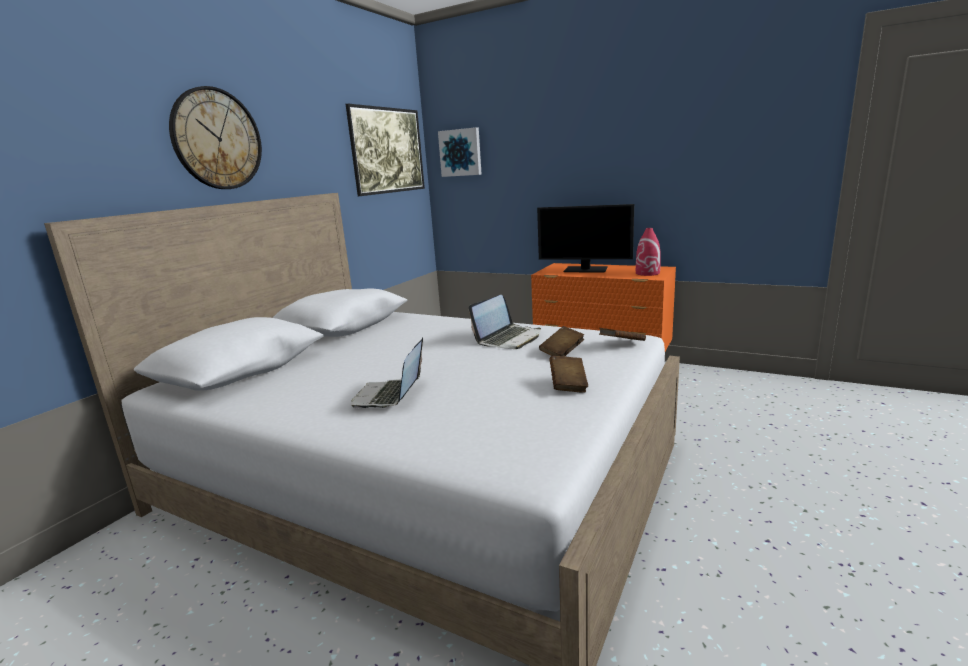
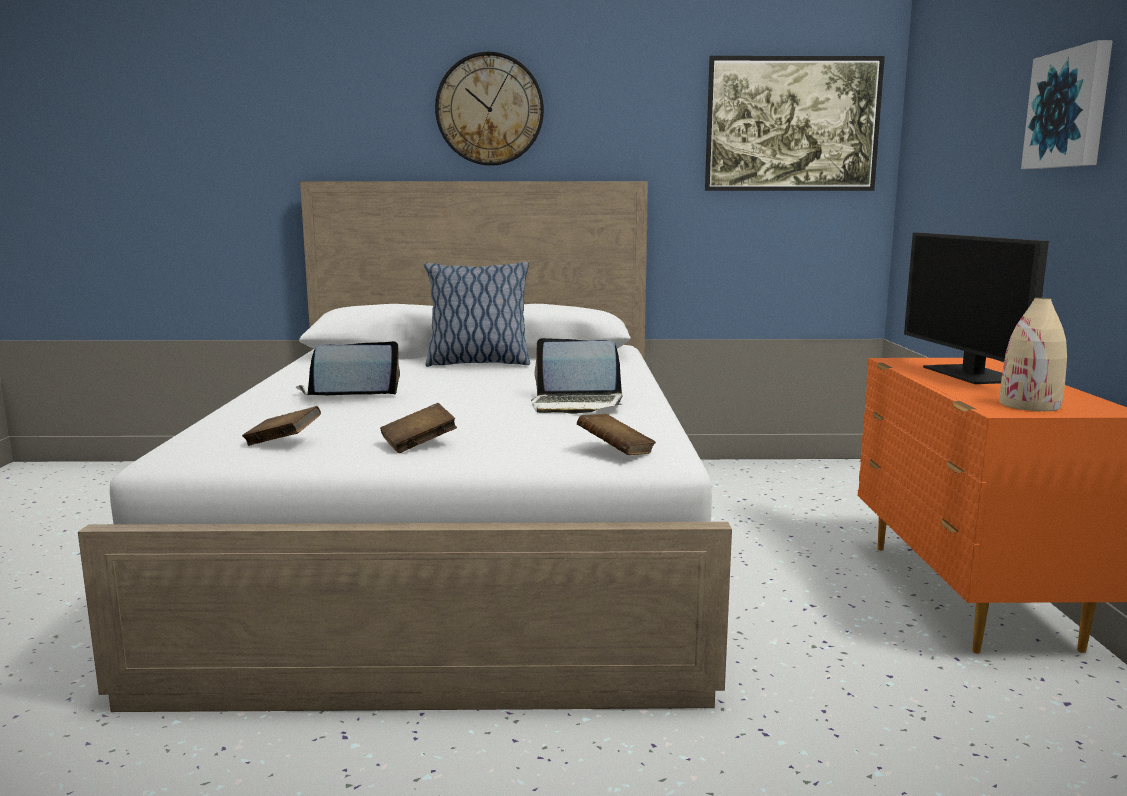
camera: 60 degrees right, 5 degrees down
picture [438,127,482,177] -> picture moved to [1021,40,1113,169]
brown book [539,326,584,357] -> brown book moved to [242,406,321,446]
red vase [636,228,661,276] -> beige vase [999,298,1067,411]
none -> pillow [424,261,530,367]

